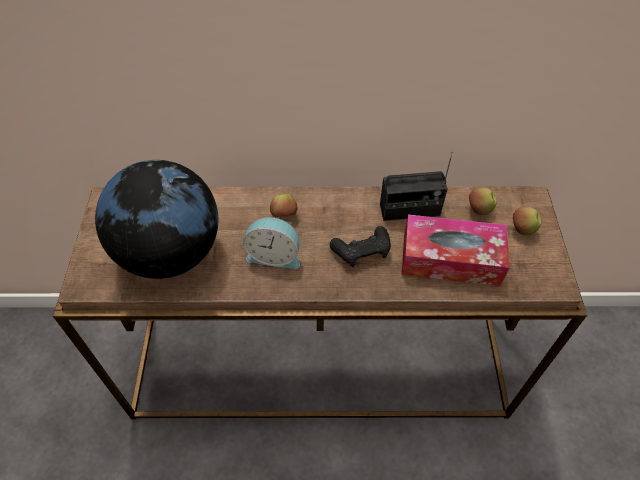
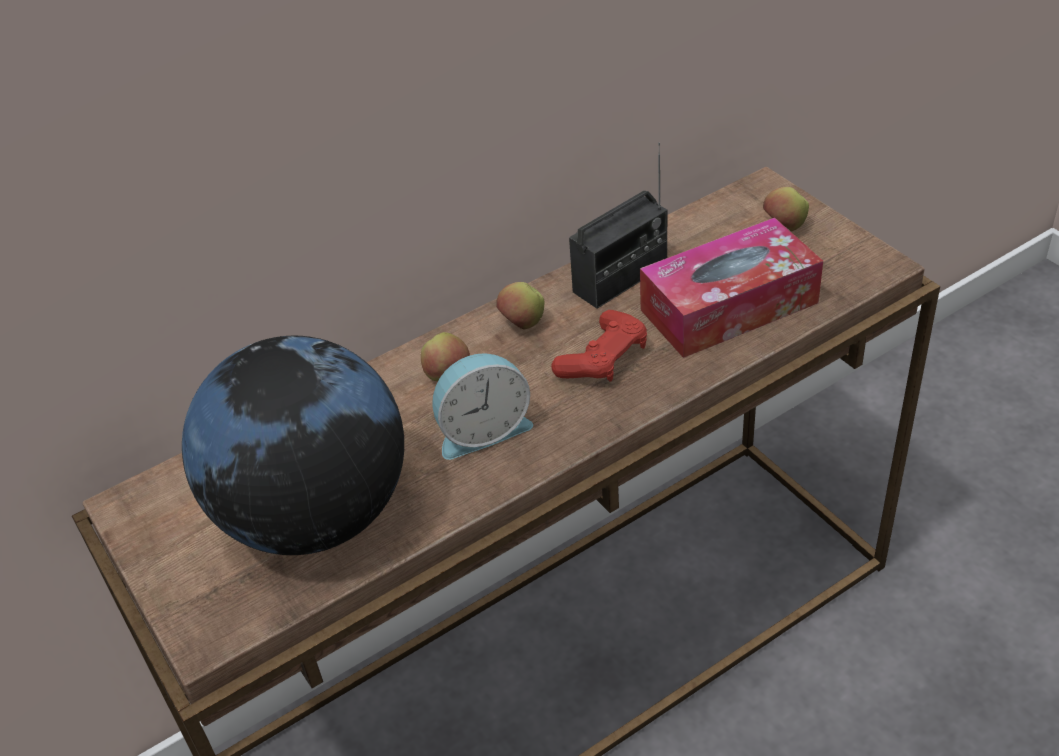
camera: 30 degrees left, 10 degrees down
black game controller [330,226,391,267] -> red game controller [551,310,647,382]
apple [469,187,497,215] -> apple moved to [496,282,544,329]

